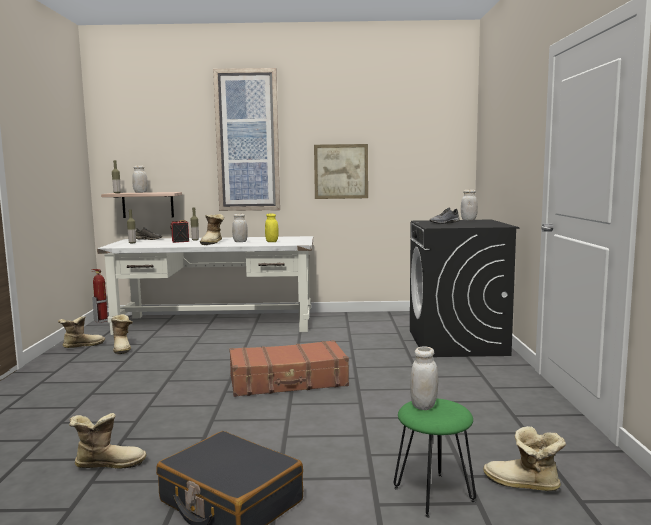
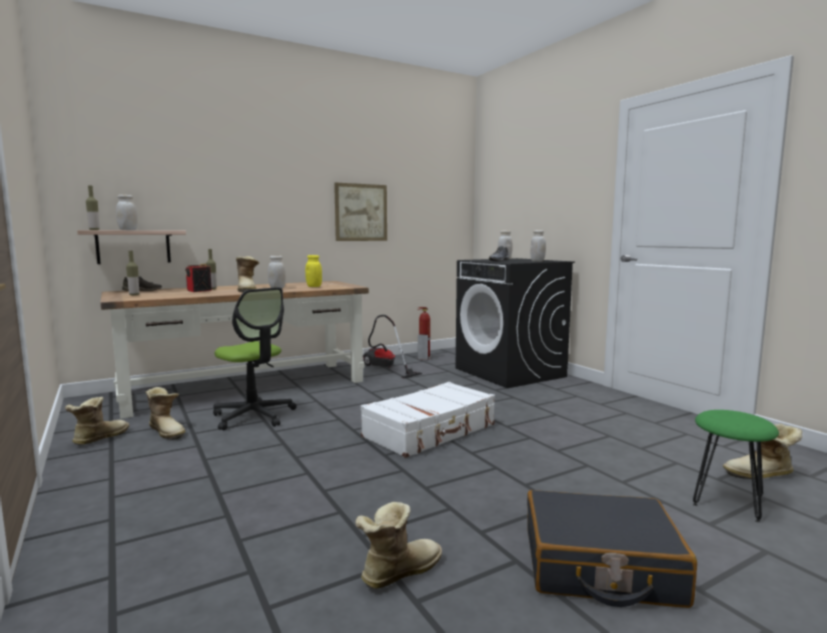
camera: 30 degrees left, 0 degrees up
fire extinguisher [91,269,108,323] -> fire extinguisher moved to [417,307,432,360]
white desk [97,236,313,335] -> brown desk [101,281,369,419]
picture [213,68,280,211] -> none
brown suitcase [229,340,349,397] -> white suitcase [361,382,495,458]
white jar [410,346,438,410] -> white jar moved to [530,230,546,262]
none -> office chair [213,287,297,430]
none -> vacuum cleaner [363,315,422,378]

